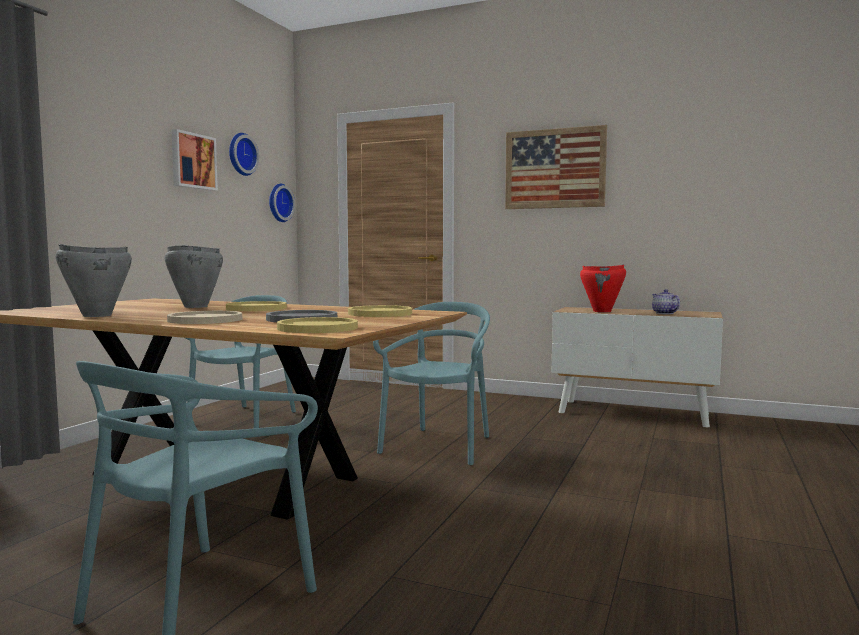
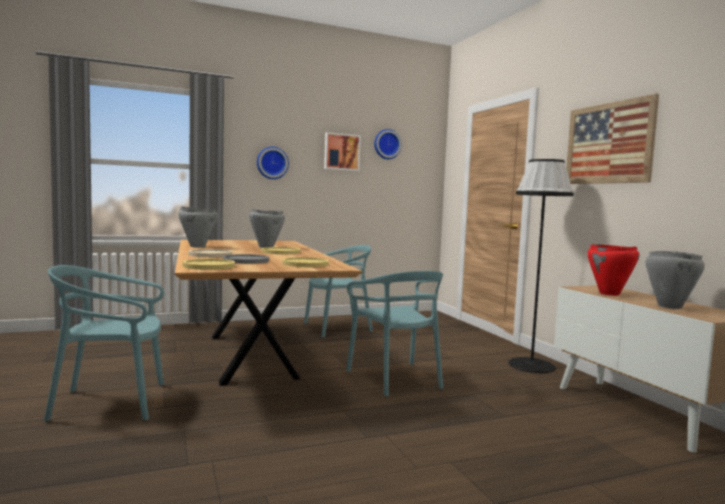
camera: 45 degrees right, 0 degrees up
wall clock [269,184,295,222] -> wall clock moved to [257,147,289,179]
turquoise chair [373,302,490,465] -> turquoise chair turned 90 degrees clockwise [346,271,443,397]
teapot [652,289,680,314] -> grey cooking pot [646,251,705,309]
none -> black floor lamp [508,159,574,373]

